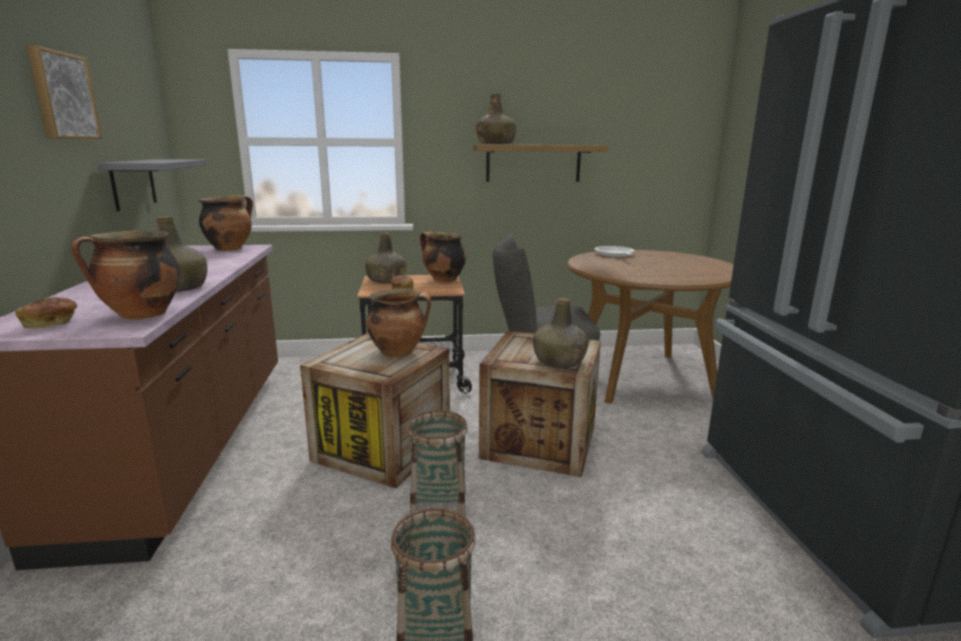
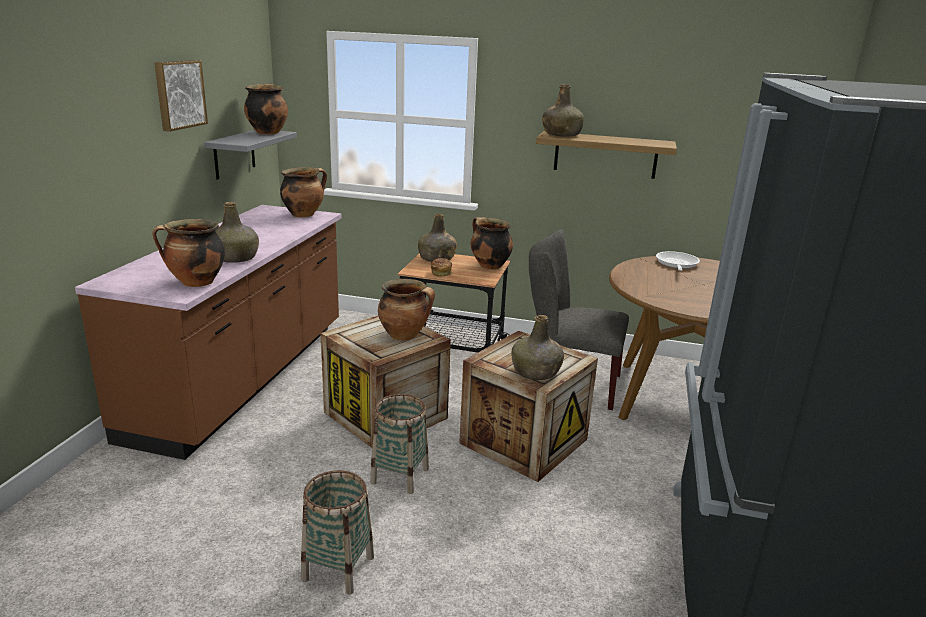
camera: 20 degrees right, 5 degrees up
bread [15,297,77,329] -> none
none -> cooking pot [244,84,288,135]

